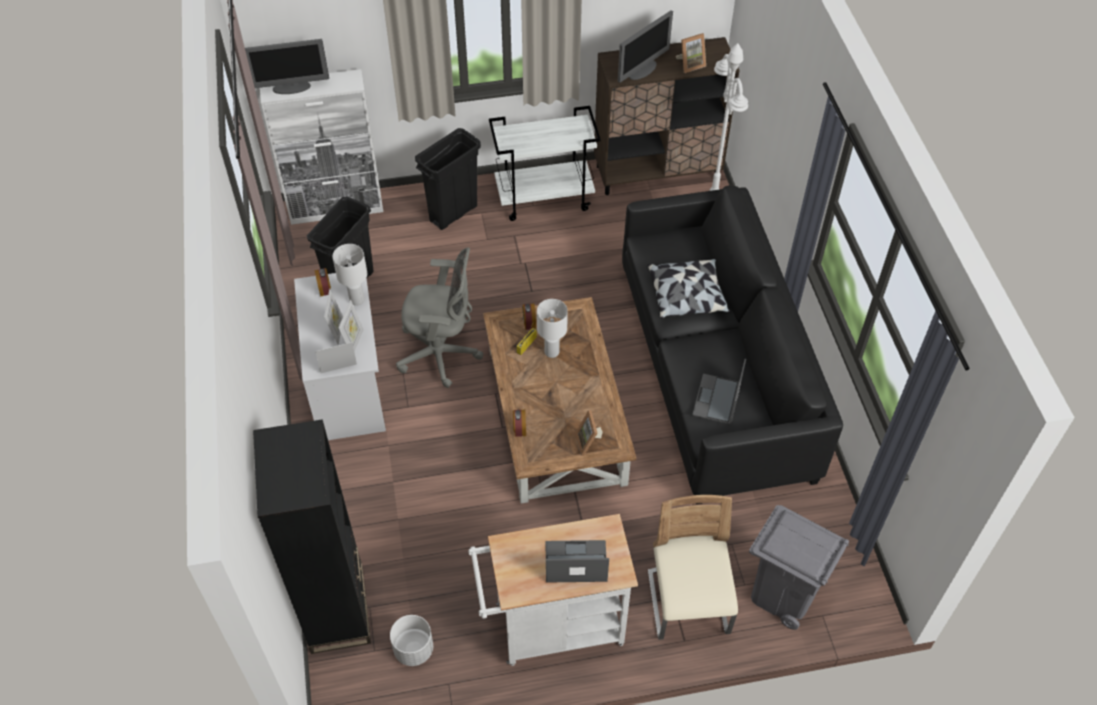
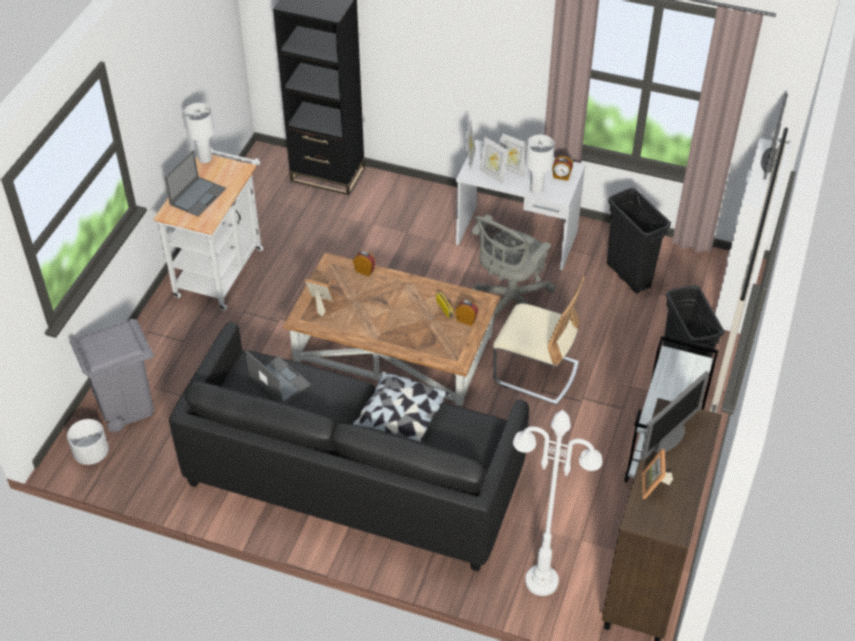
camera: 120 degrees right, 5 degrees down
white planter [390,615,433,666] -> white planter moved to [67,419,109,465]
white table lamp [537,299,568,358] -> white table lamp moved to [183,103,215,163]
monitor [618,10,673,83] -> monitor turned 120 degrees counterclockwise [640,371,709,461]
beige chair [648,495,738,640] -> beige chair moved to [492,276,585,405]

